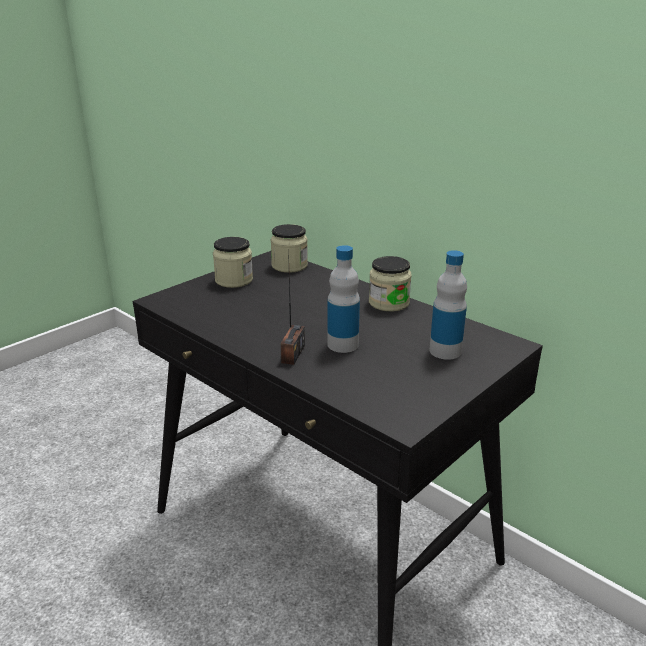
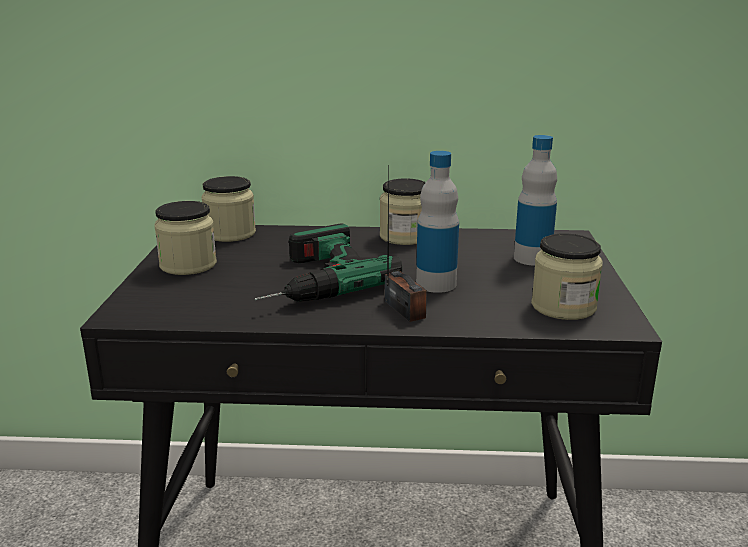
camera: 40 degrees left, 5 degrees down
none -> power drill [255,223,402,302]
none -> jar [531,234,603,320]

